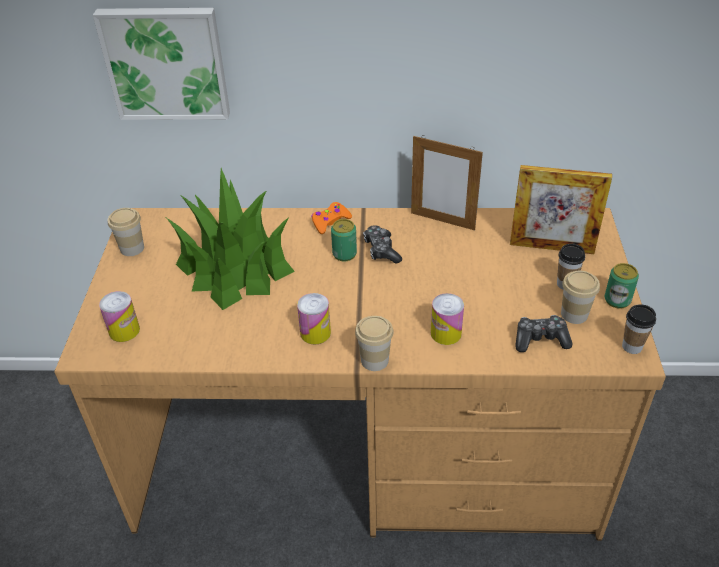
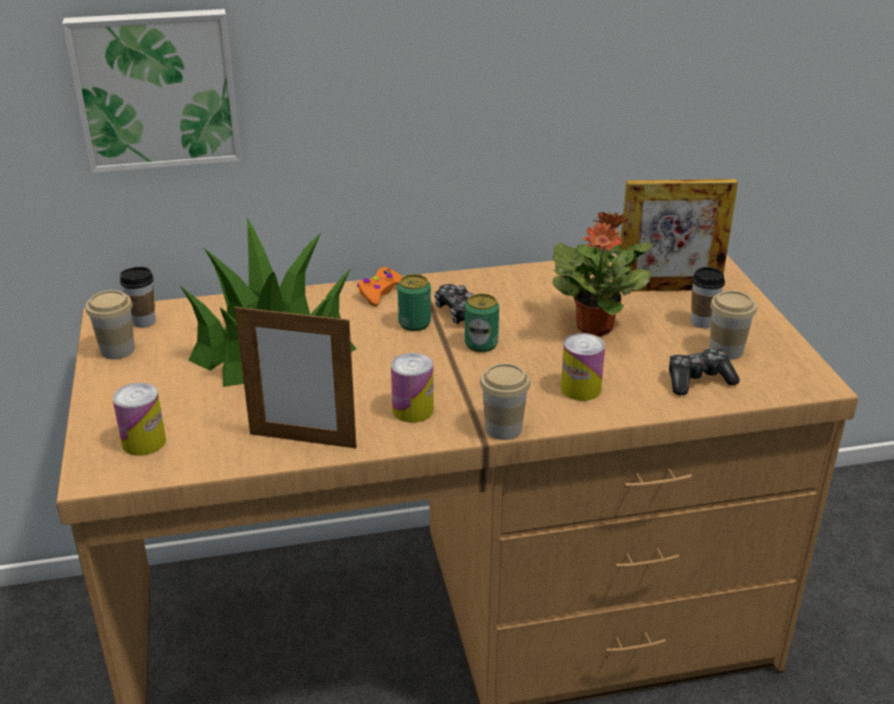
camera: 15 degrees left, 10 degrees down
picture frame [411,135,483,230] -> picture frame moved to [235,304,357,448]
can [605,263,639,309] -> can moved to [465,294,499,352]
cup [622,304,656,354] -> cup moved to [120,267,156,328]
none -> potted plant [552,212,653,336]

